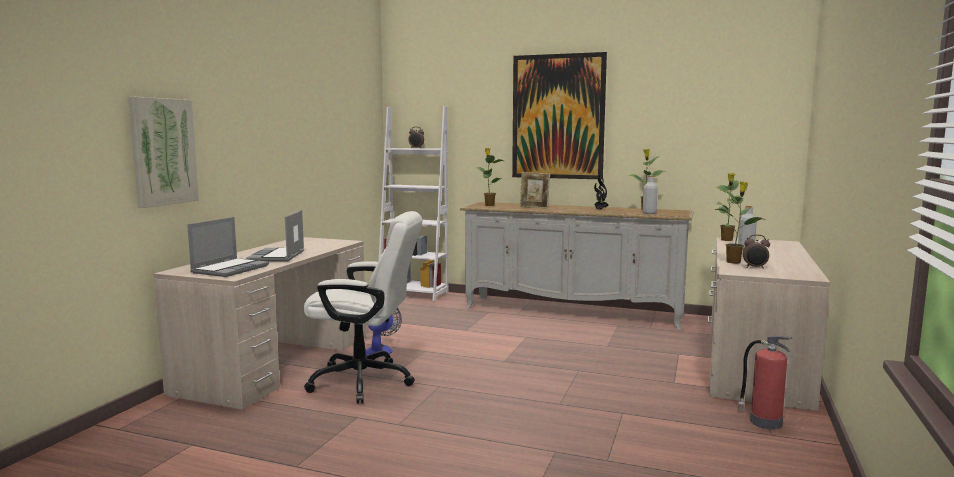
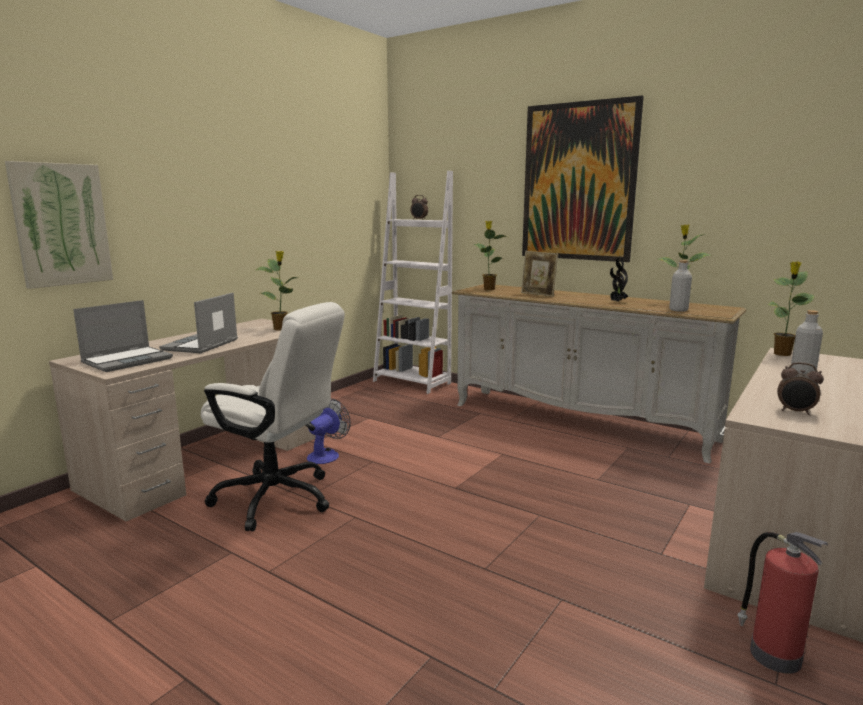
camera: 15 degrees right, 5 degrees up
potted plant [714,181,763,263] -> potted plant moved to [256,251,297,331]

